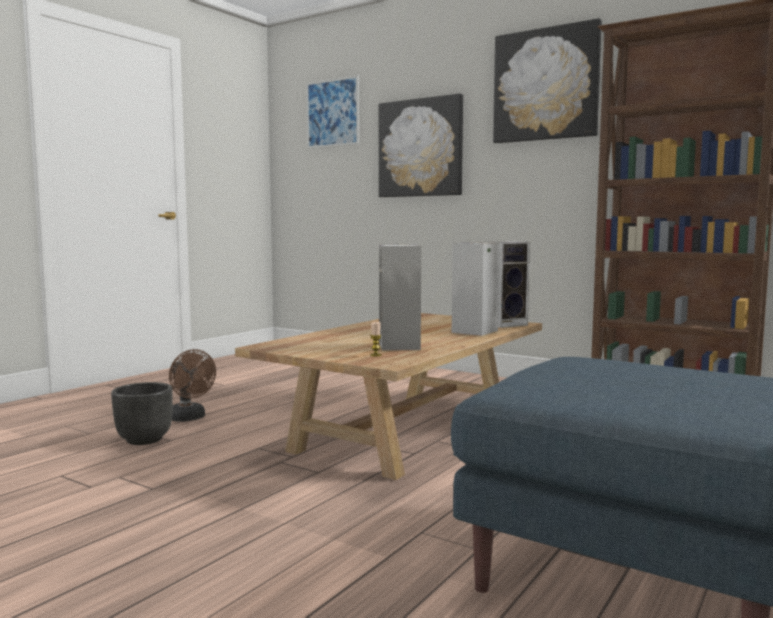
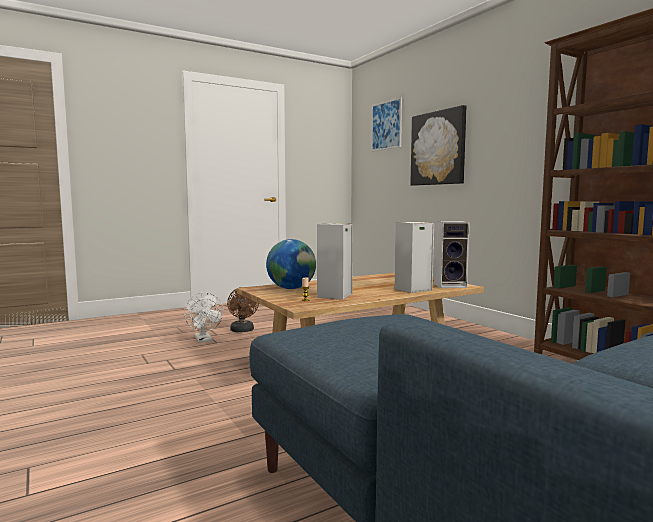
camera: 25 degrees right, 0 degrees up
black planter [111,382,173,445] -> white fan [184,292,224,343]
picture [493,18,602,143] -> none
none -> globe [266,239,316,289]

